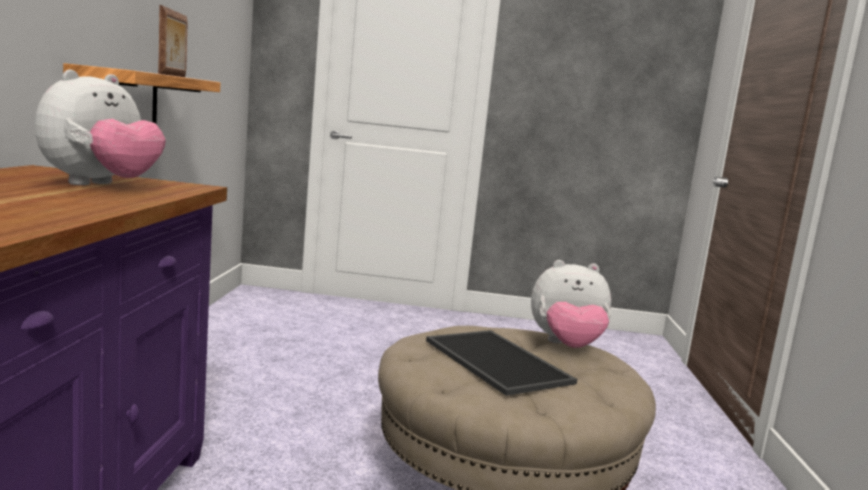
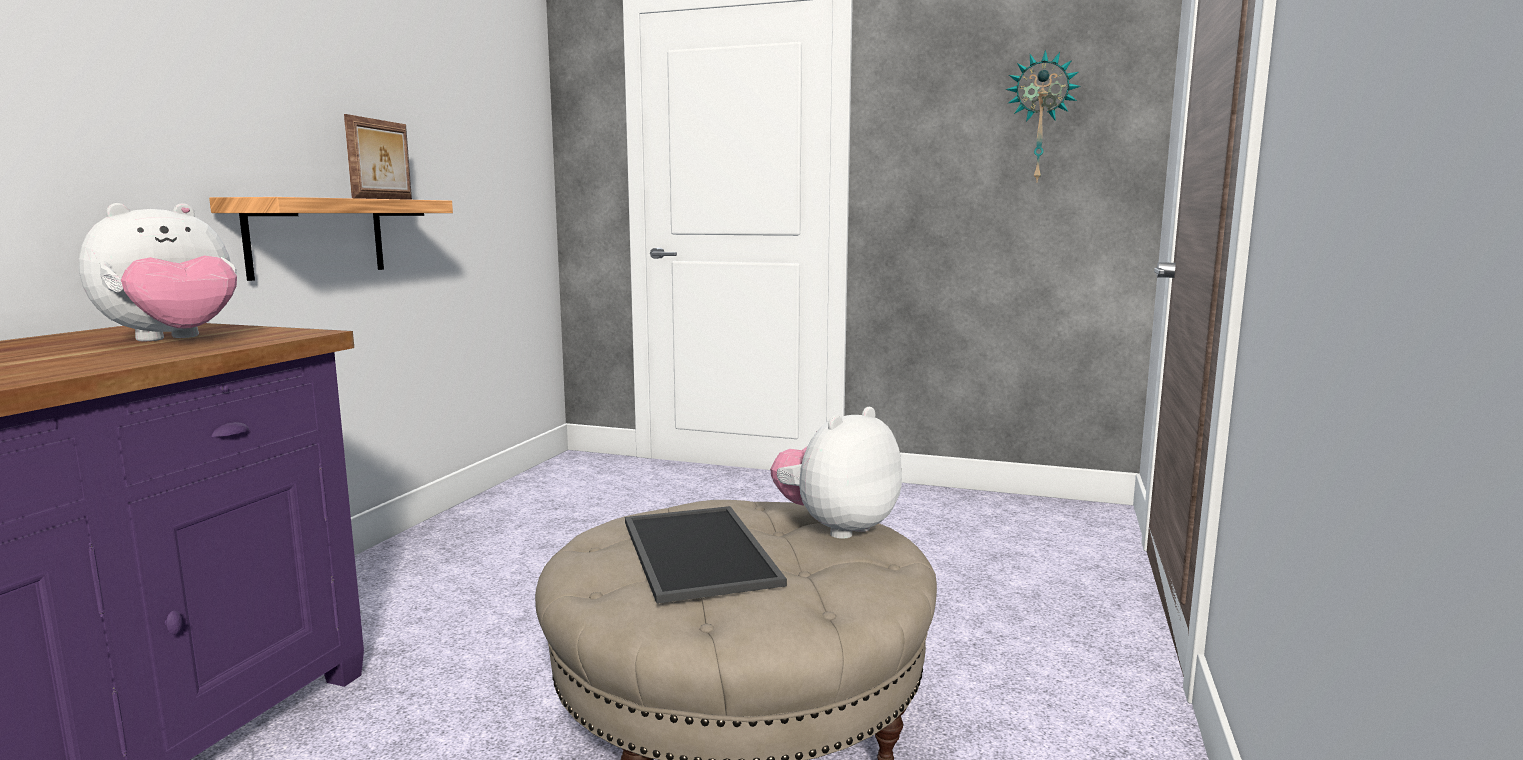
camera: 15 degrees right, 0 degrees up
plush toy [531,260,611,348] -> plush toy turned 120 degrees clockwise [770,407,902,539]
none -> wall clock [1006,50,1081,181]

